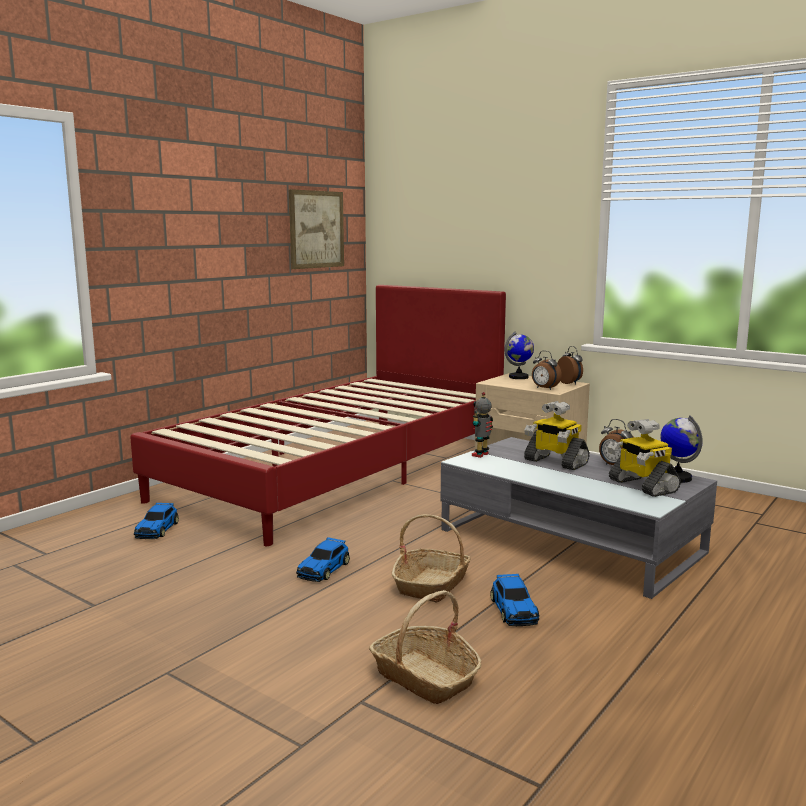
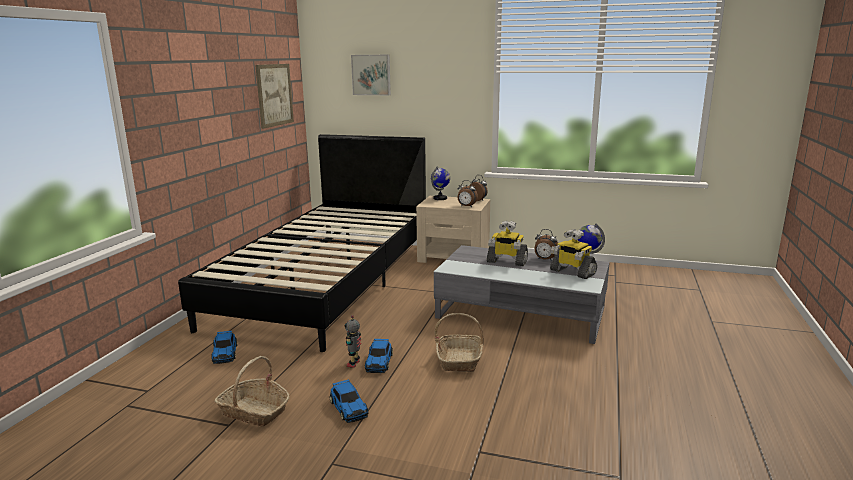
camera: 20 degrees left, 5 degrees up
red bed [130,285,506,546] -> black bed [178,134,426,352]
basket [369,590,482,704] -> basket moved to [214,356,290,427]
toy robot [472,392,493,458] -> toy robot moved to [344,315,361,368]
toy car [490,574,539,626] -> toy car moved to [329,379,368,423]
none -> picture [351,55,391,95]

